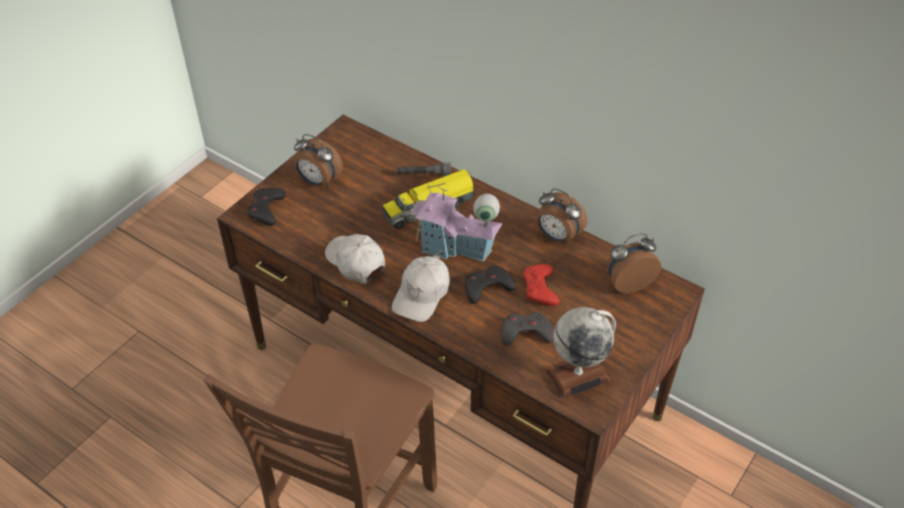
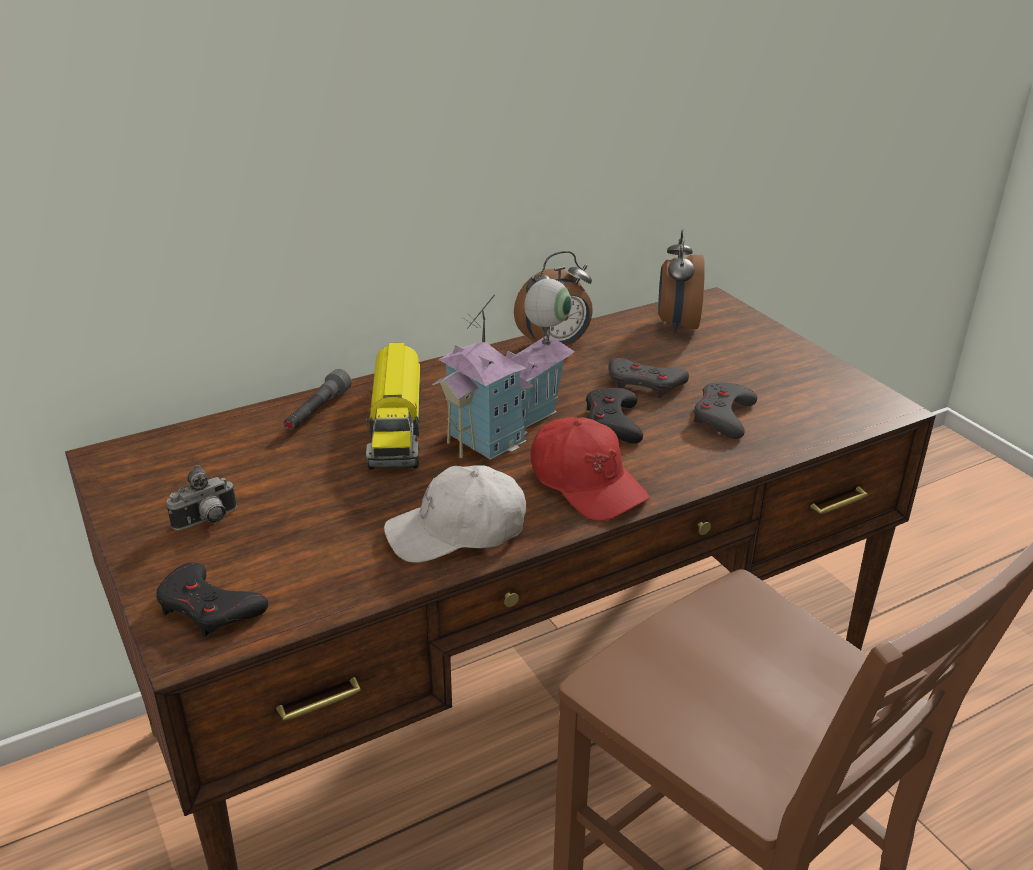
camera: 65 degrees left, 15 degrees down
alarm clock [294,134,343,187] -> camera [166,465,237,530]
white cap [392,256,450,322] -> red cap [531,417,649,521]
red game controller [523,264,560,306] -> grey game controller [608,358,689,398]
globe [546,307,616,399] -> none

